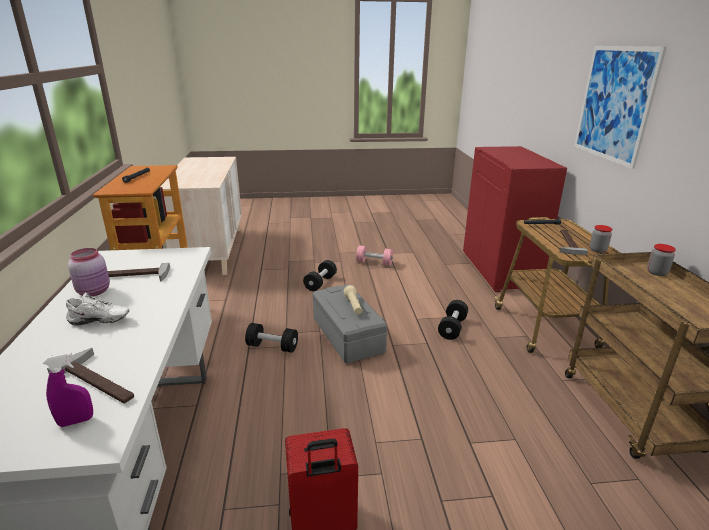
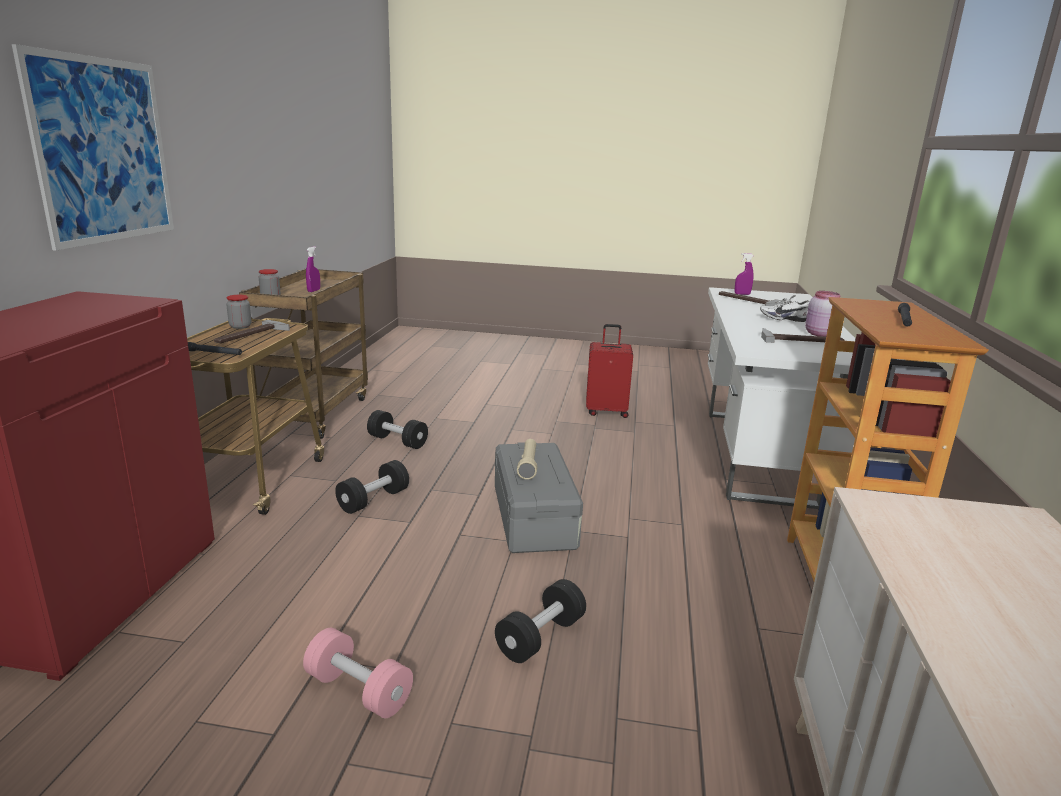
camera: 165 degrees left, 5 degrees down
black dumbbell [245,323,298,353] -> black dumbbell moved to [367,410,428,449]
none -> purple spray bottle [306,246,320,292]

